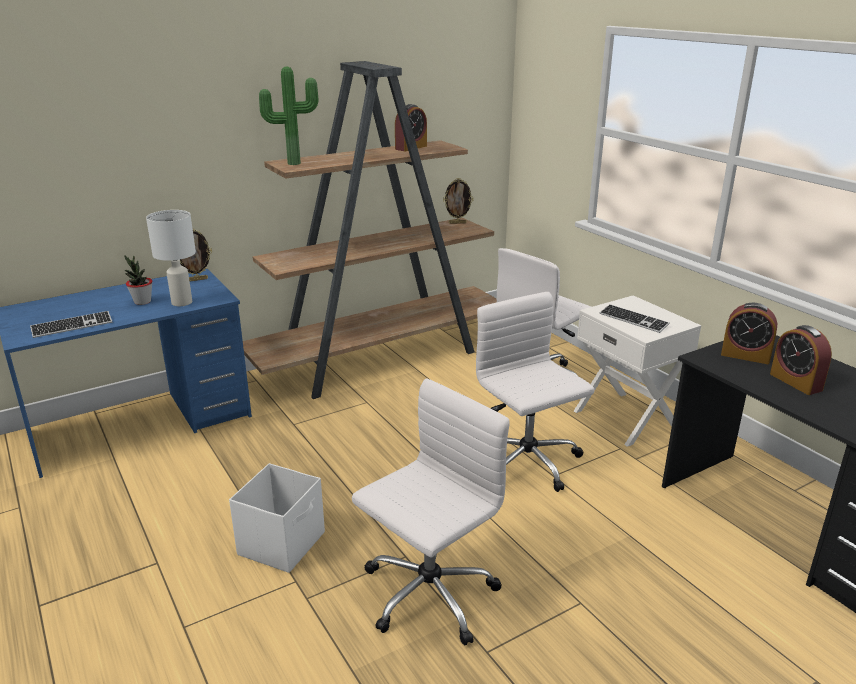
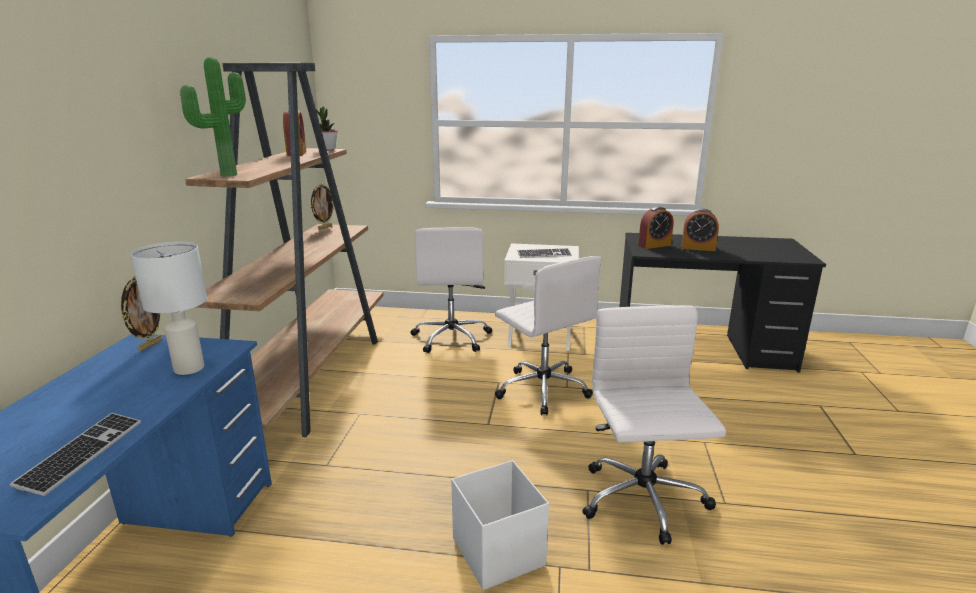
camera: 50 degrees left, 5 degrees down
potted plant [124,255,152,305] -> potted plant moved to [315,107,338,150]
white office chair [476,292,595,492] -> white office chair turned 135 degrees counterclockwise [495,256,601,415]

